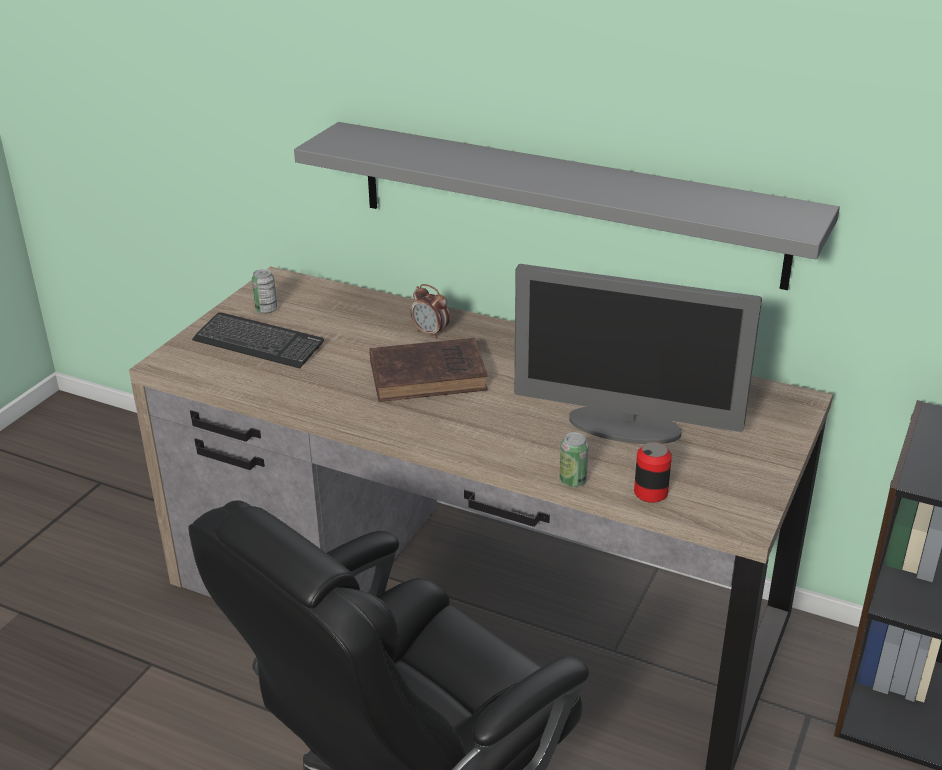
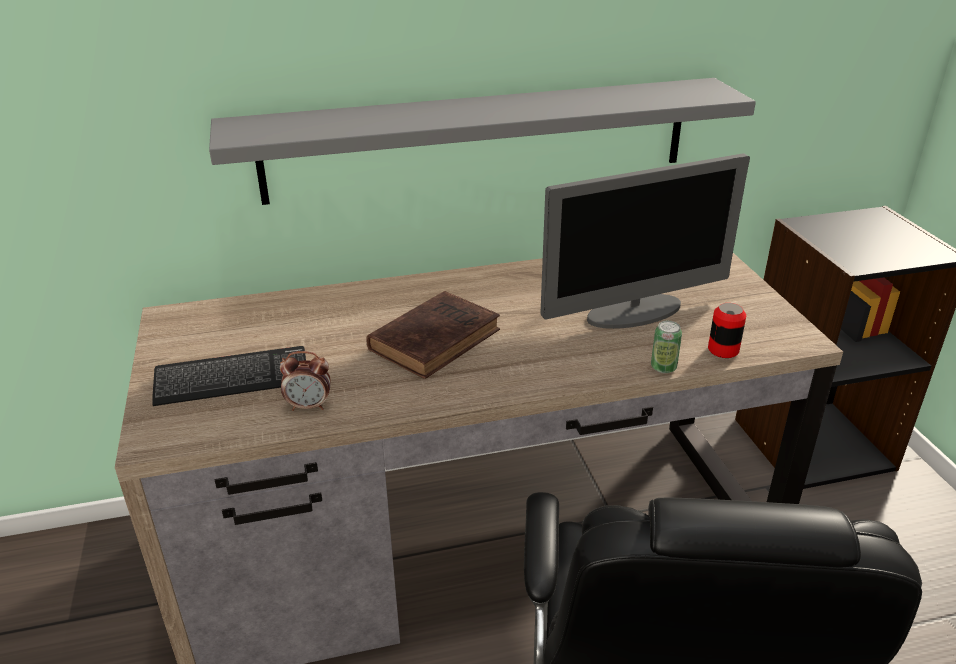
camera: 40 degrees left, 0 degrees up
can [252,269,277,314] -> none
alarm clock [411,284,450,339] -> alarm clock moved to [280,351,331,411]

